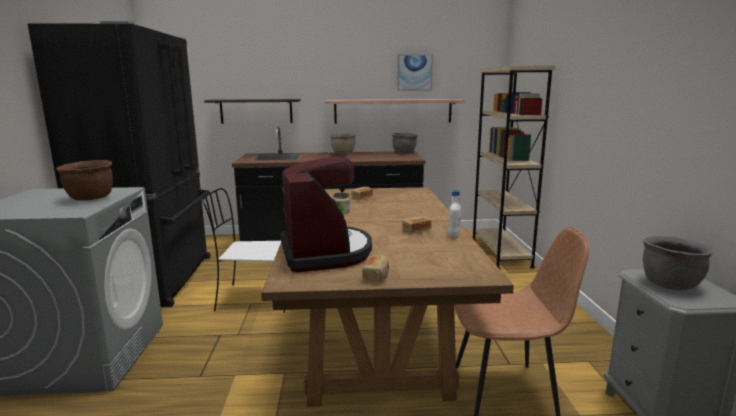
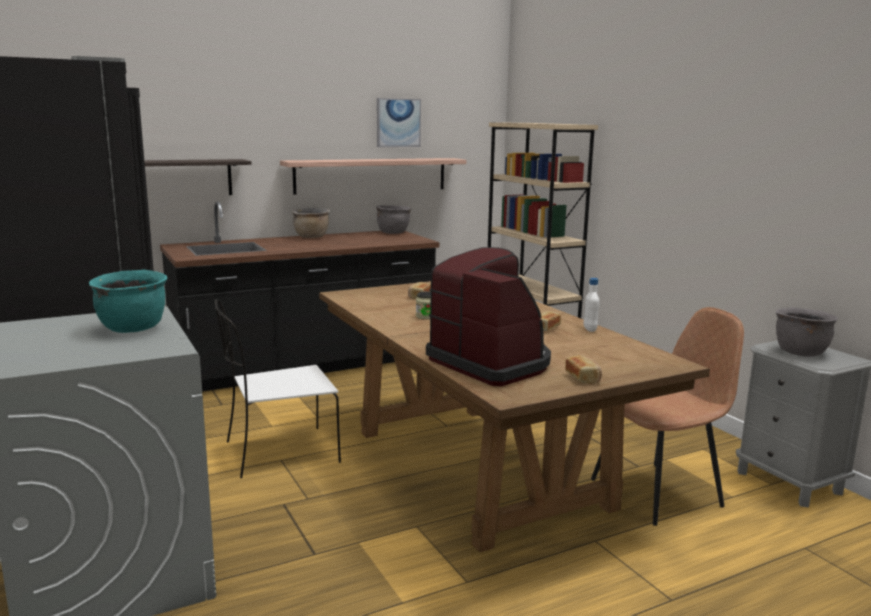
camera: 25 degrees left, 0 degrees up
brown cooking pot [56,160,113,201] -> turquoise cooking pot [89,270,167,333]

